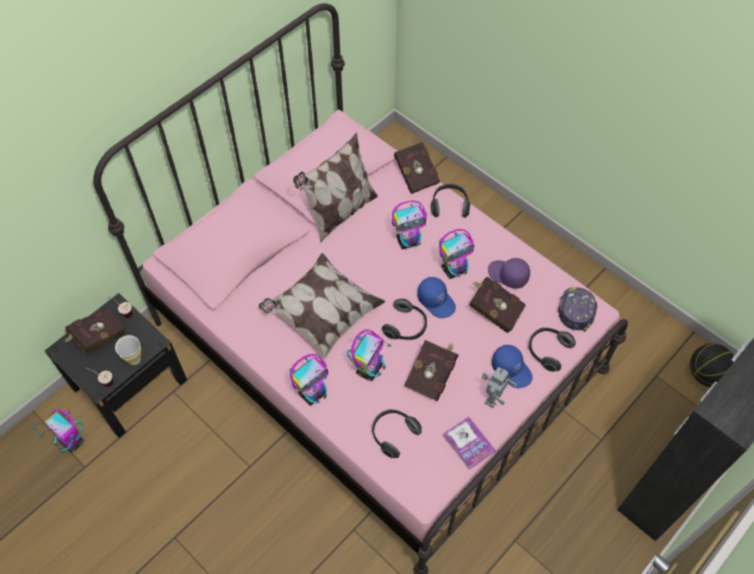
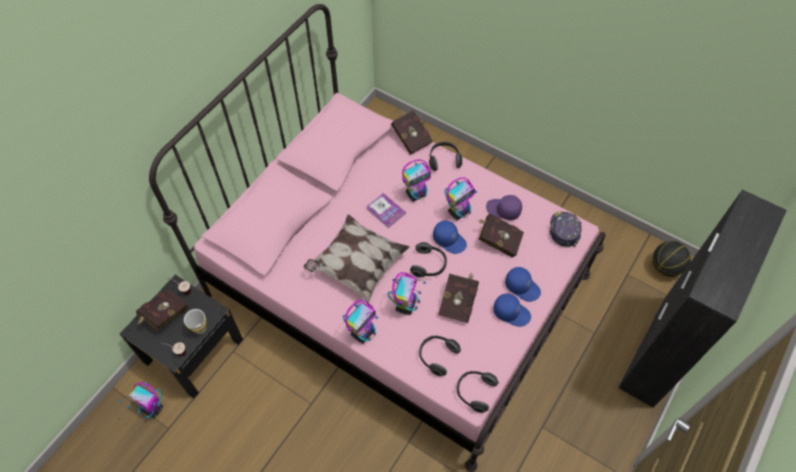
camera: 10 degrees left, 0 degrees up
pillow [293,133,378,243] -> none
book [443,417,496,470] -> book moved to [366,193,406,228]
toy robot [482,367,516,408] -> blue cap [494,294,531,327]
headphones [529,328,576,372] -> headphones moved to [457,371,499,413]

